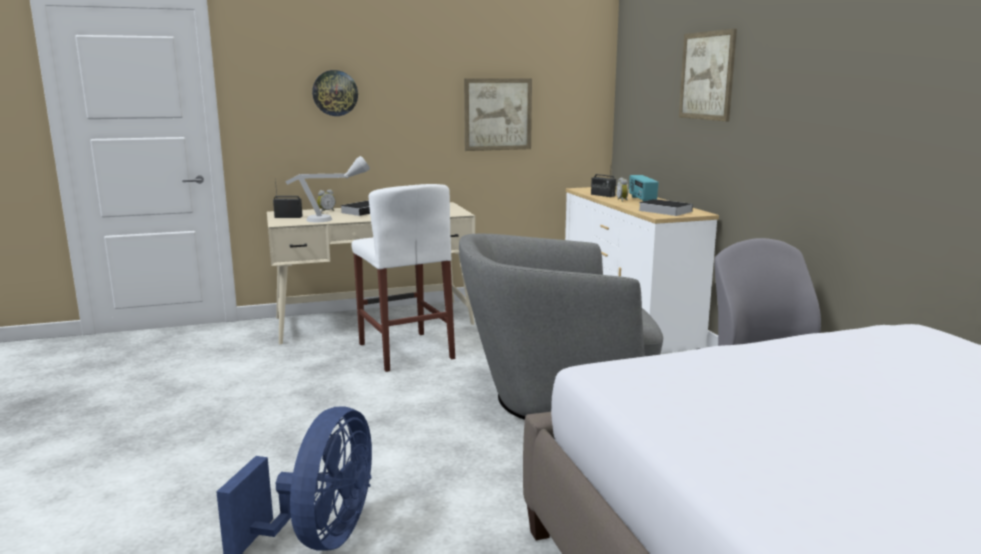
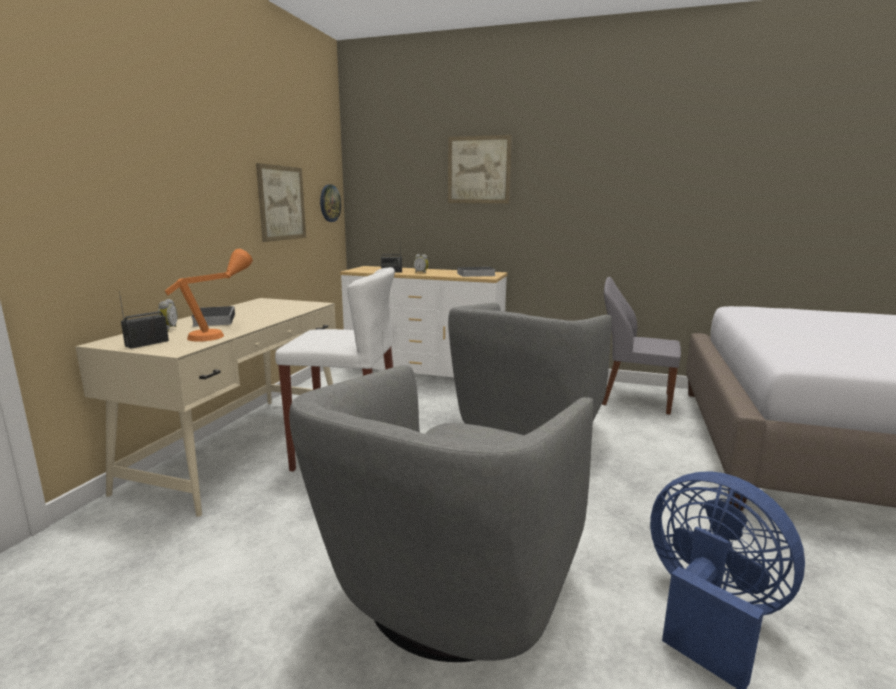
camera: 55 degrees left, 0 degrees up
grey table lamp [285,156,370,222] -> orange table lamp [165,249,253,342]
wall clock [312,70,358,116] -> wall clock moved to [320,185,341,222]
radio [629,175,659,201] -> none
none -> grey armchair [289,365,593,662]

